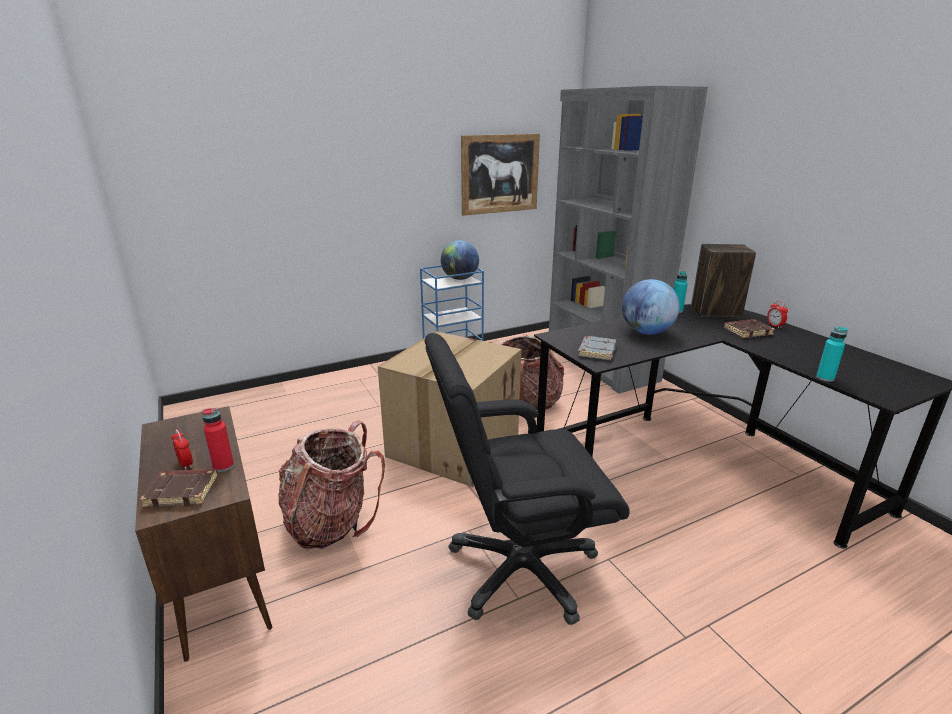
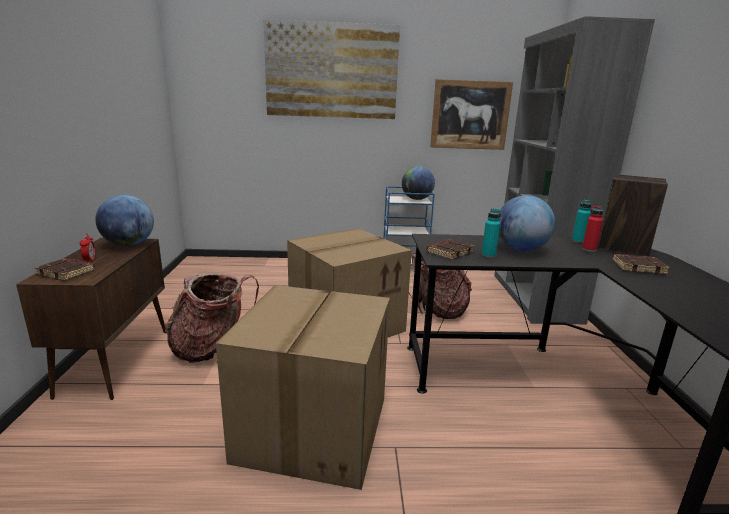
camera: 25 degrees right, 5 degrees down
red bottle [202,408,234,472] -> red bottle moved to [582,206,603,252]
black office chair [425,333,630,625] -> cardboard box [216,285,390,490]
grey book [578,336,616,360] -> brown book [427,239,474,260]
alarm clock [767,301,788,328] -> none
turquoise bottle [816,327,848,382] -> turquoise bottle moved to [481,209,501,258]
none -> globe [95,195,154,246]
none -> picture [263,19,400,119]

